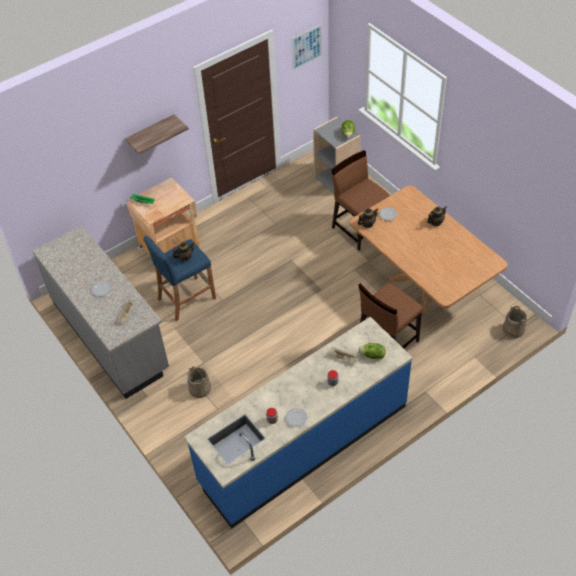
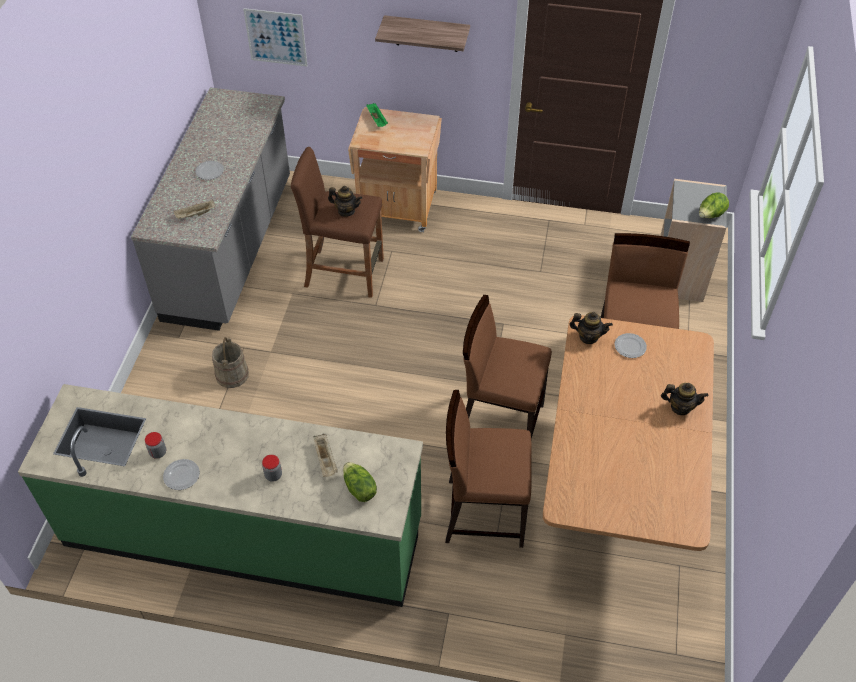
camera: 45 degrees right, 0 degrees up
blue stool [143,236,216,321] -> brown stool [291,147,384,298]
blue counter [184,317,413,528] -> green counter [18,384,423,607]
picture [291,24,323,70] -> picture moved to [243,8,308,66]
beige bucket [503,306,527,338] -> none
none -> brown chair [463,295,552,439]

